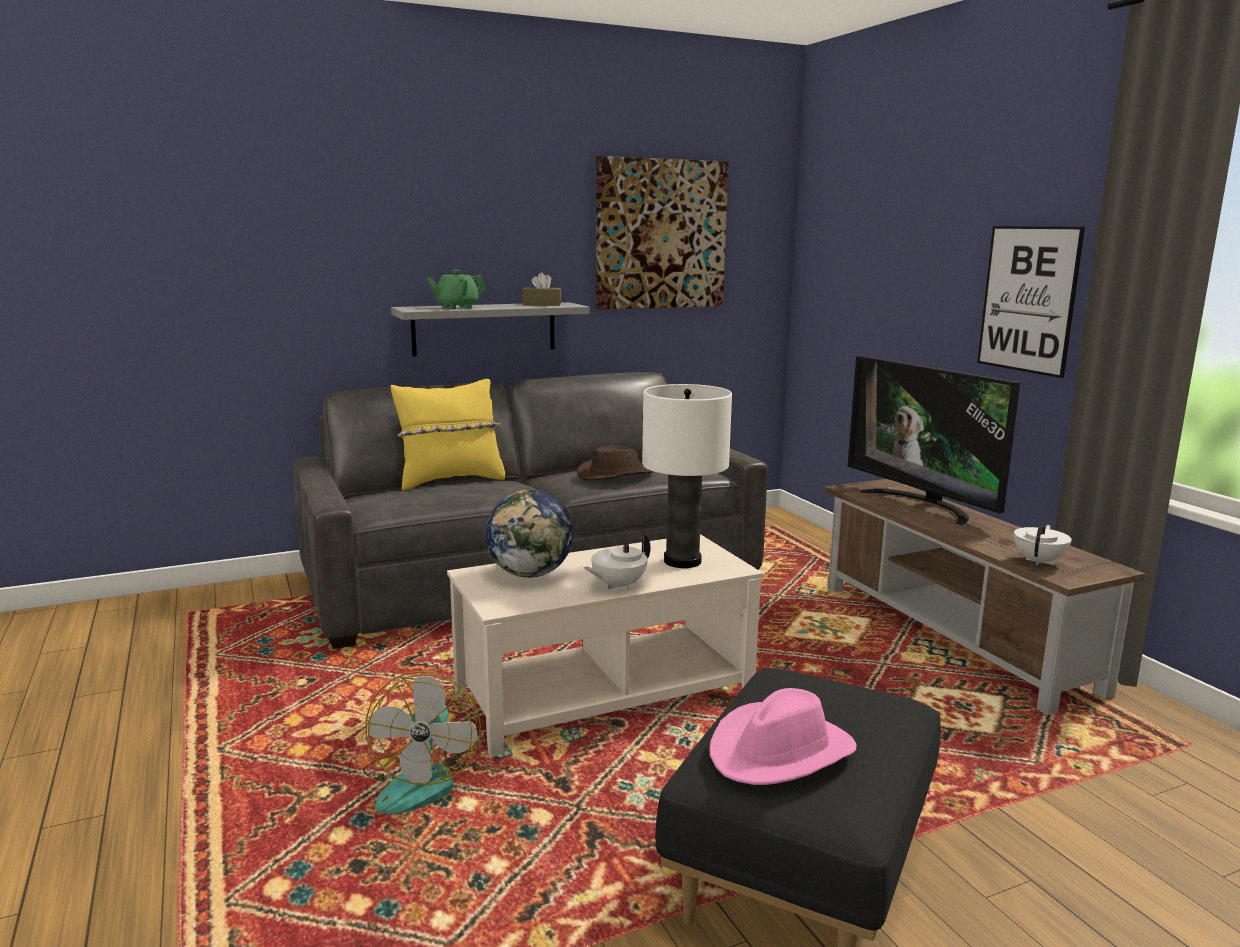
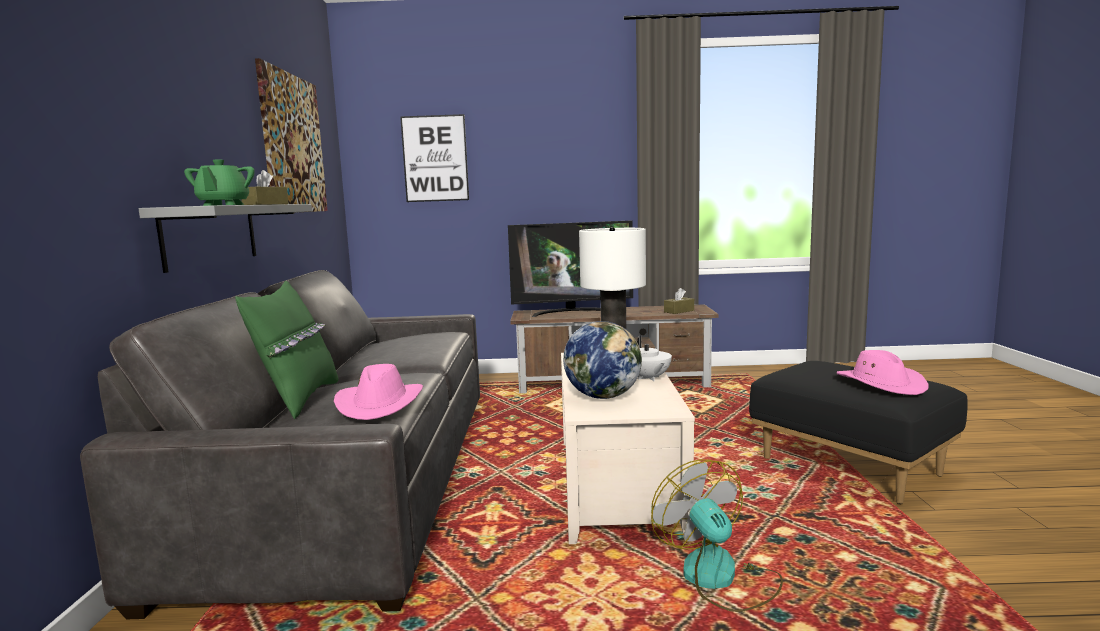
camera: 65 degrees left, 5 degrees down
fan [363,671,481,814] -> fan turned 135 degrees counterclockwise [651,459,783,612]
yellow pillow [391,379,505,490] -> green pillow [235,281,339,419]
brown hat [577,445,653,480] -> none
picture [977,226,1085,378] -> picture moved to [400,114,469,202]
white teapot [1014,525,1072,565] -> brown tissue box [664,288,694,314]
none -> pink hat [334,364,423,420]

